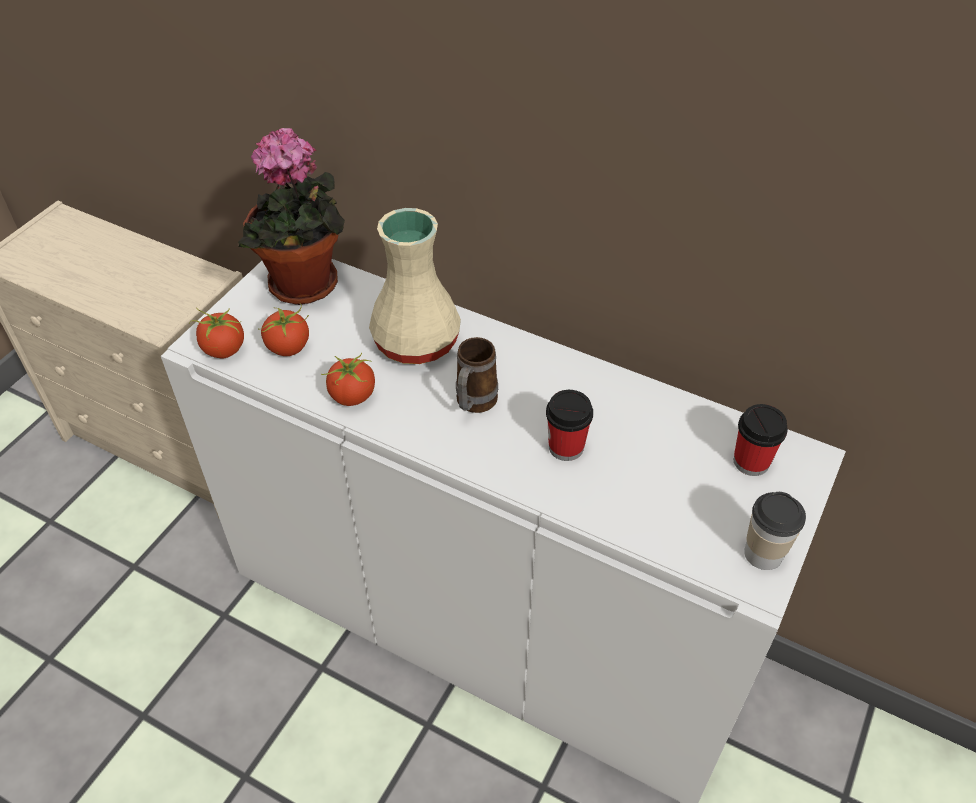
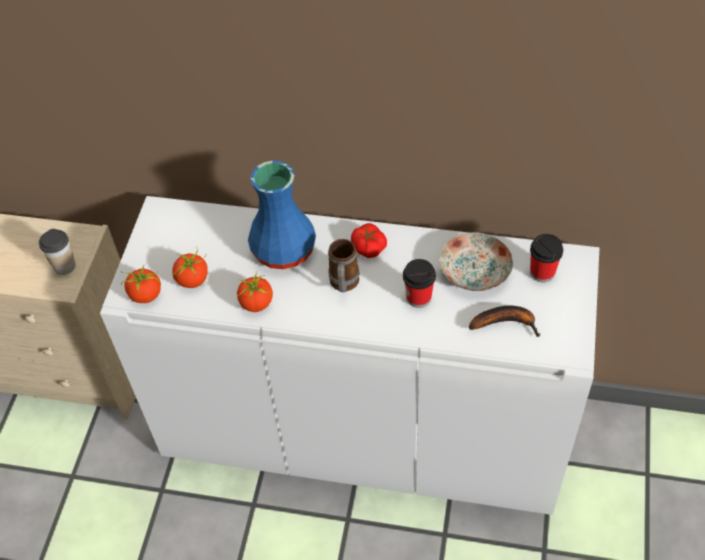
camera: 15 degrees left, 5 degrees up
potted plant [238,128,345,305] -> none
beige vase [369,208,461,364] -> blue vase [248,161,316,269]
cup [744,492,806,570] -> cup moved to [39,229,76,275]
none -> tomato [351,223,387,258]
none -> plate [439,233,513,291]
none -> banana [469,306,540,337]

